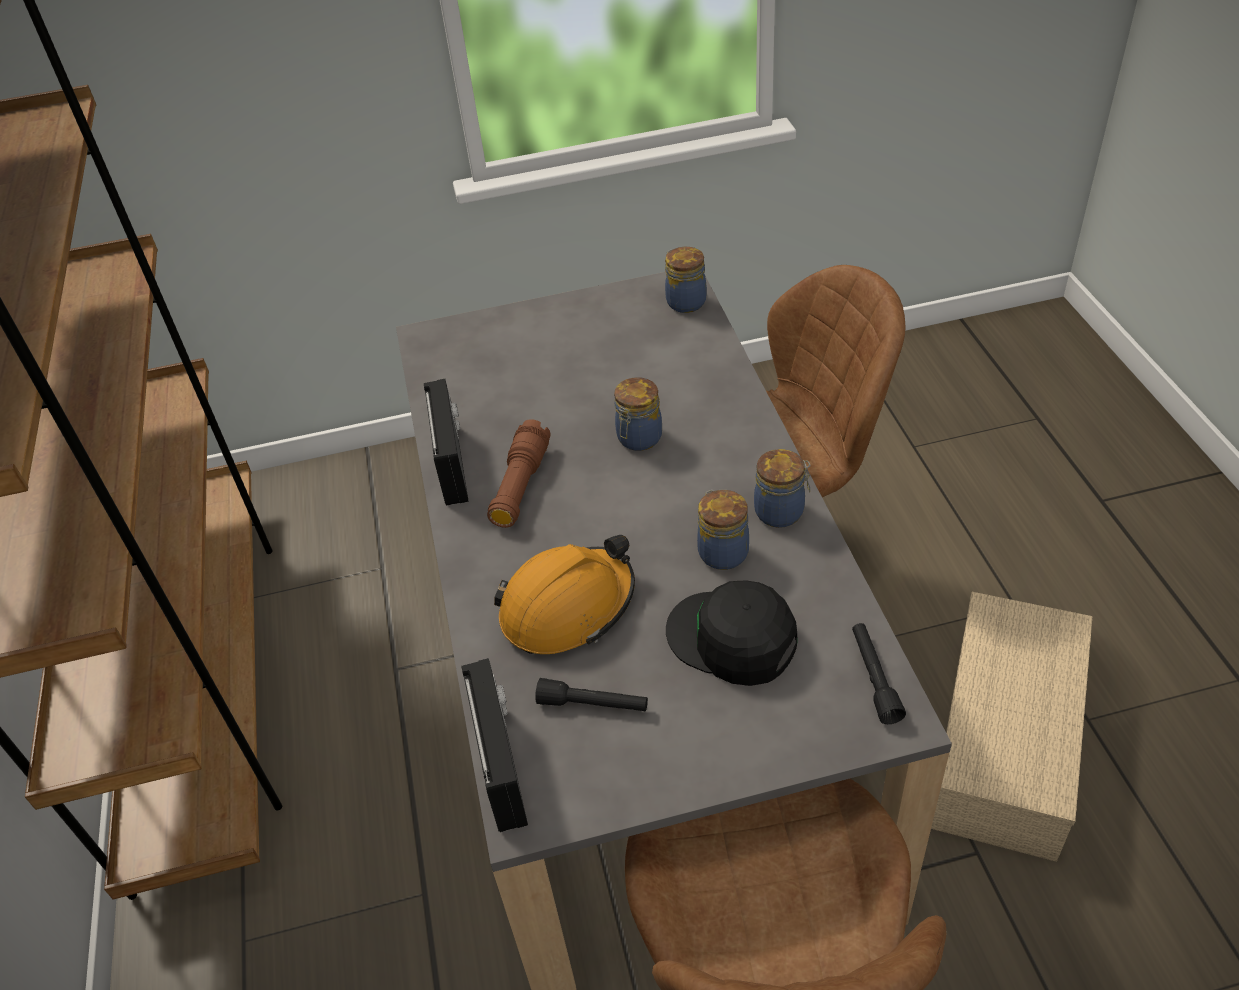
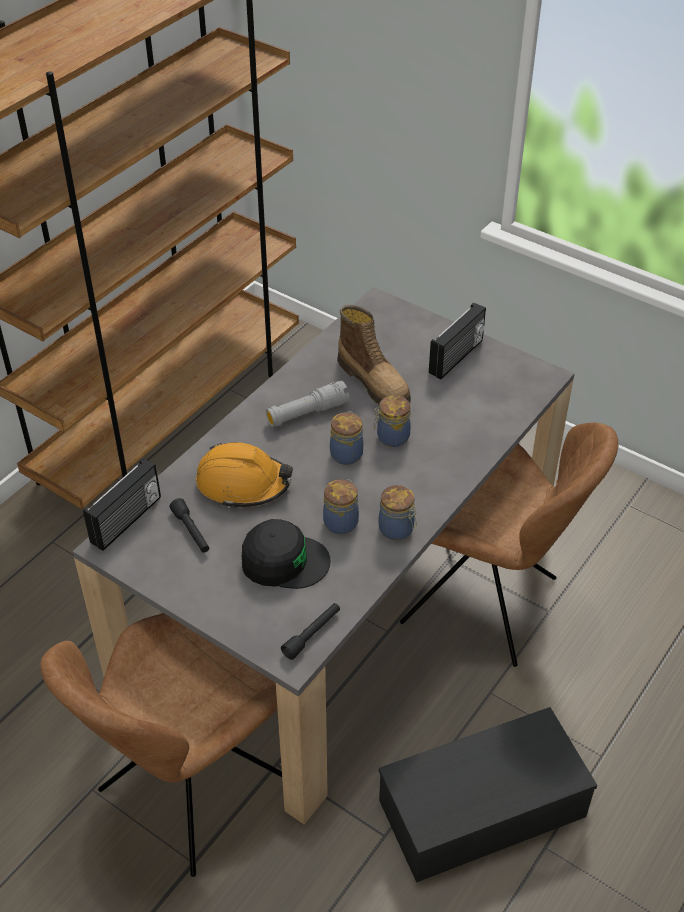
camera: 45 degrees right, 0 degrees up
radio [424,379,469,505] -> radio moved to [429,302,486,379]
brown flashlight [487,419,551,528] -> grey flashlight [266,381,350,427]
jar [665,247,707,313] -> jar moved to [330,412,363,465]
black cap [666,580,798,686] -> black cap turned 105 degrees clockwise [242,519,331,589]
beige storage box [931,592,1092,862] -> black storage box [379,707,597,883]
none -> boot [337,305,411,404]

